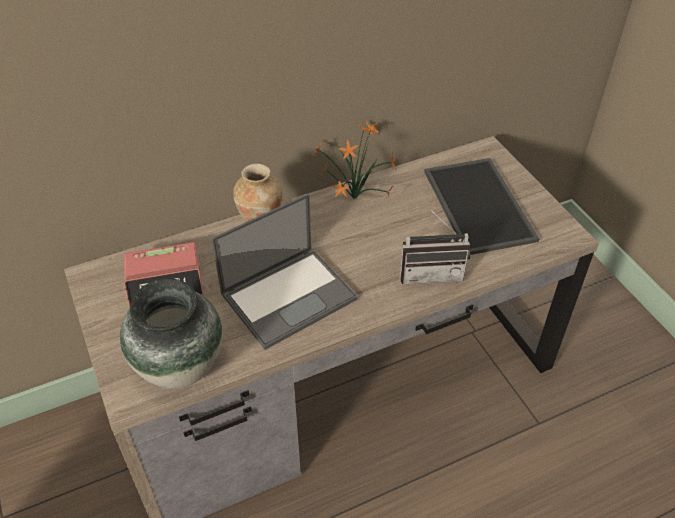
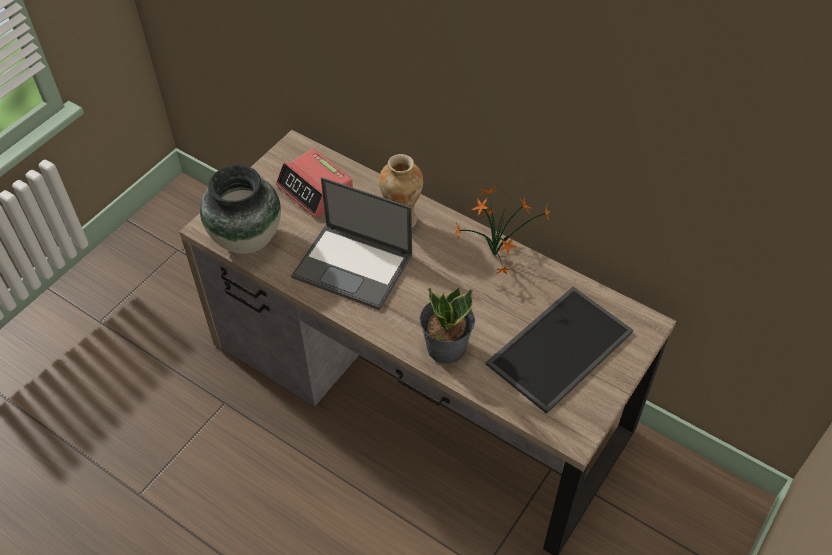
camera: 60 degrees right, 5 degrees up
radio [400,207,470,284] -> potted plant [420,287,475,364]

